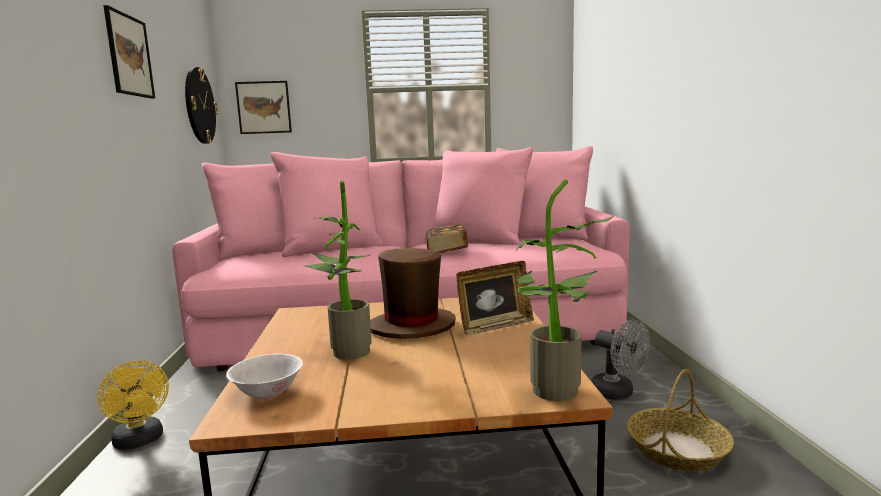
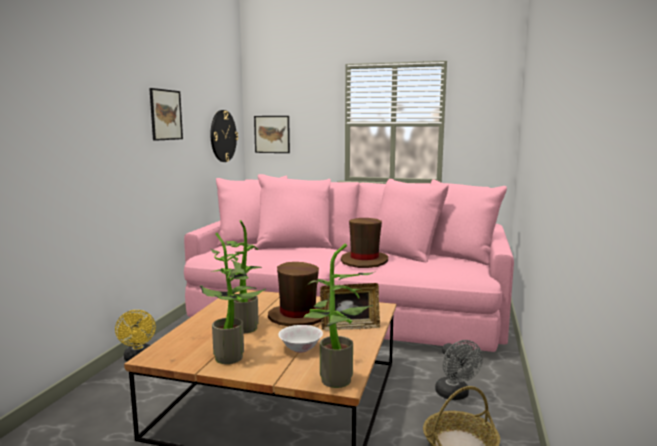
camera: 20 degrees right, 0 degrees up
white bowl [226,354,303,399] -> white bowl moved to [278,325,323,353]
book [425,225,468,253] -> brown hat [341,218,388,268]
none -> potted plant [200,233,266,364]

